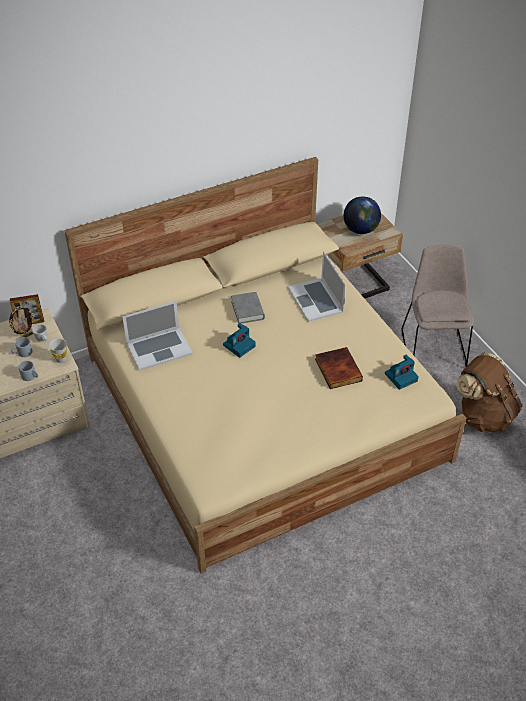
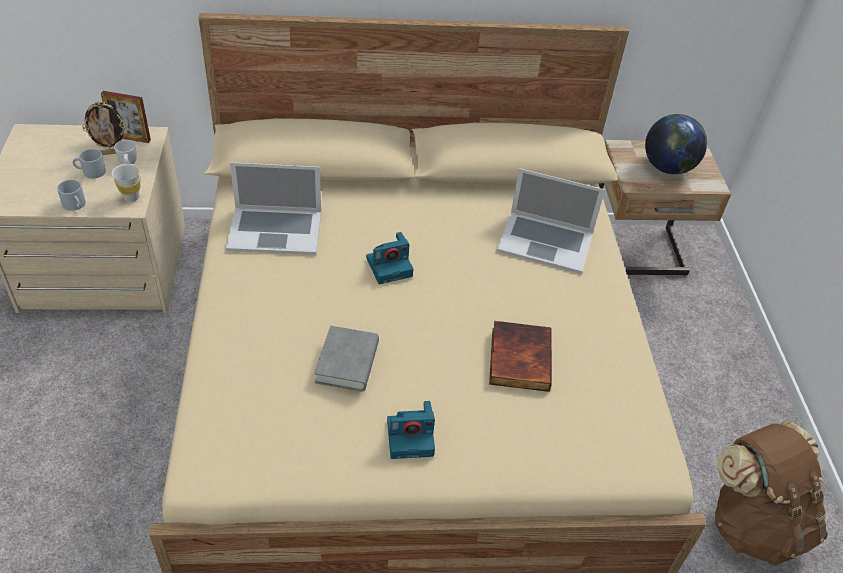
camera: 20 degrees right, 0 degrees up
grey book [231,292,265,324] -> grey book moved to [314,326,379,392]
laptop [288,252,346,322] -> laptop turned 75 degrees counterclockwise [496,168,605,274]
camera [385,355,419,390] -> camera moved to [387,401,435,459]
beige chair [402,245,474,366] -> none

